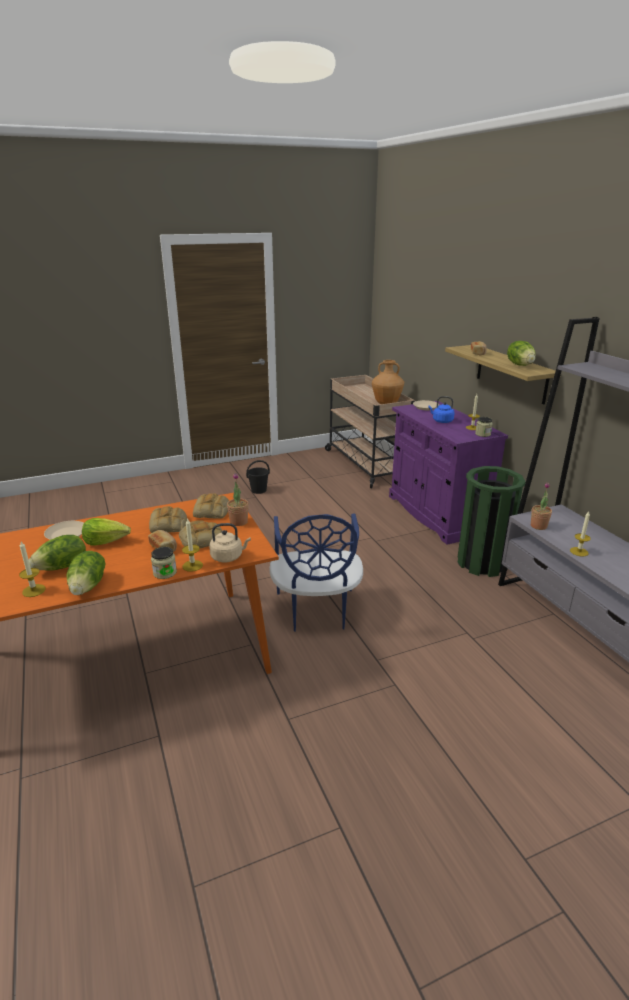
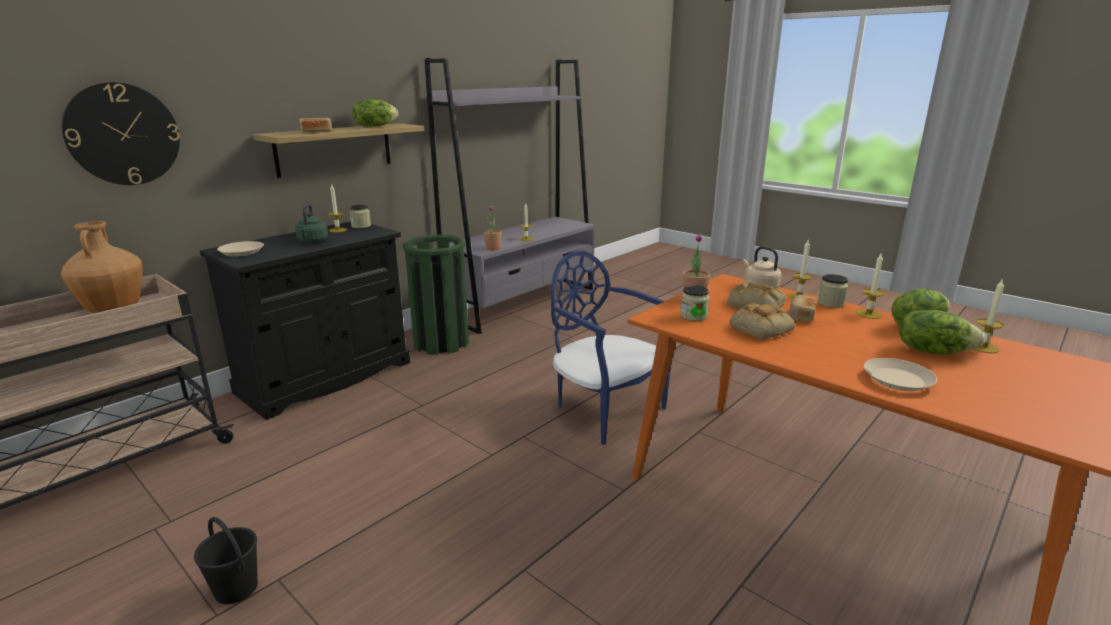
camera: 115 degrees left, 5 degrees down
lettuce [82,518,131,546] -> none
bread [193,493,229,519] -> jar [680,286,710,321]
blue chair [269,514,363,632] -> blue chair turned 105 degrees counterclockwise [551,251,672,445]
purple cabinet [389,401,508,545] -> black cabinet [200,221,410,420]
blue kettle [429,396,454,423] -> green kettle [295,204,328,243]
none -> wall clock [62,82,180,185]
none -> candle [856,252,885,319]

